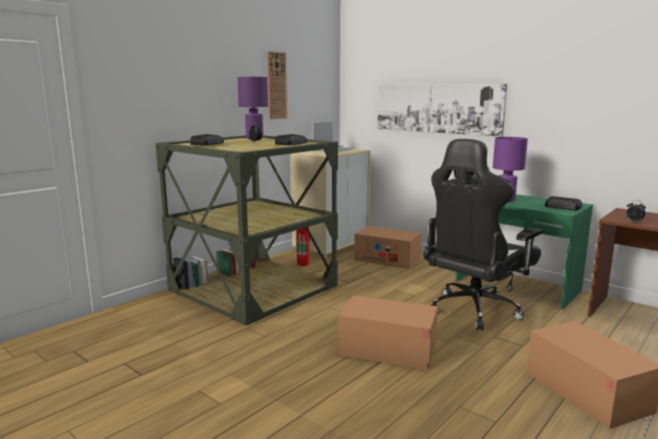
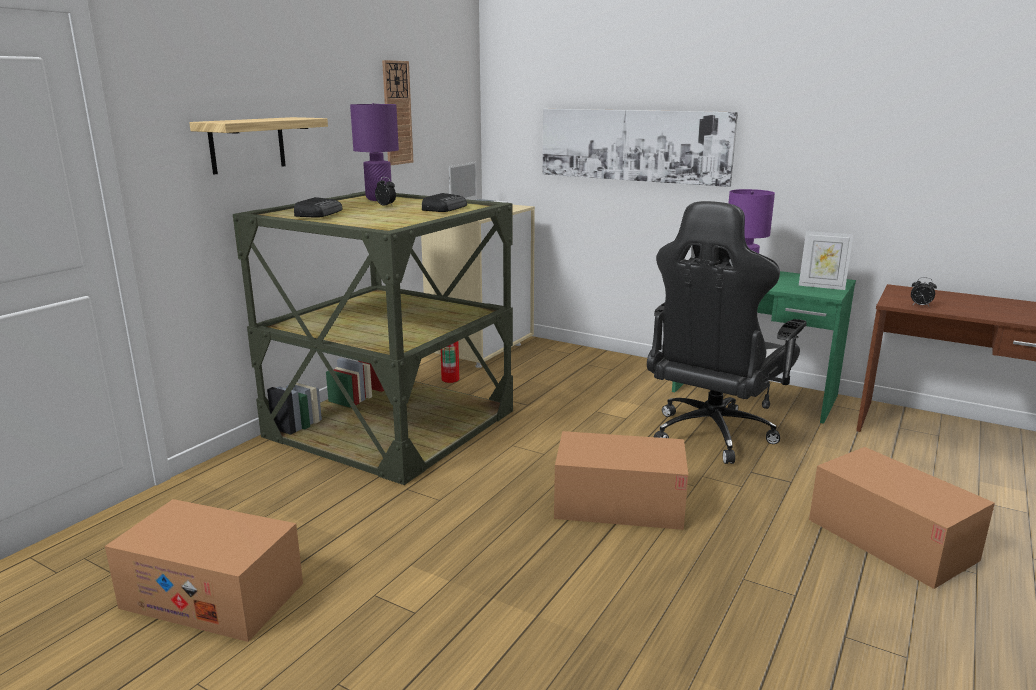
camera: 10 degrees left, 5 degrees up
cardboard box [354,226,422,269] -> cardboard box moved to [105,499,303,642]
radio [545,196,582,210] -> picture frame [799,231,853,290]
none -> shelf [189,117,328,174]

